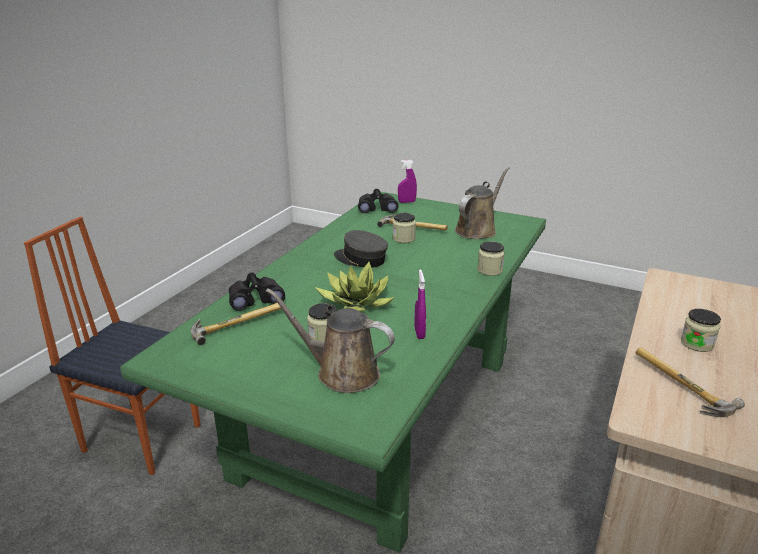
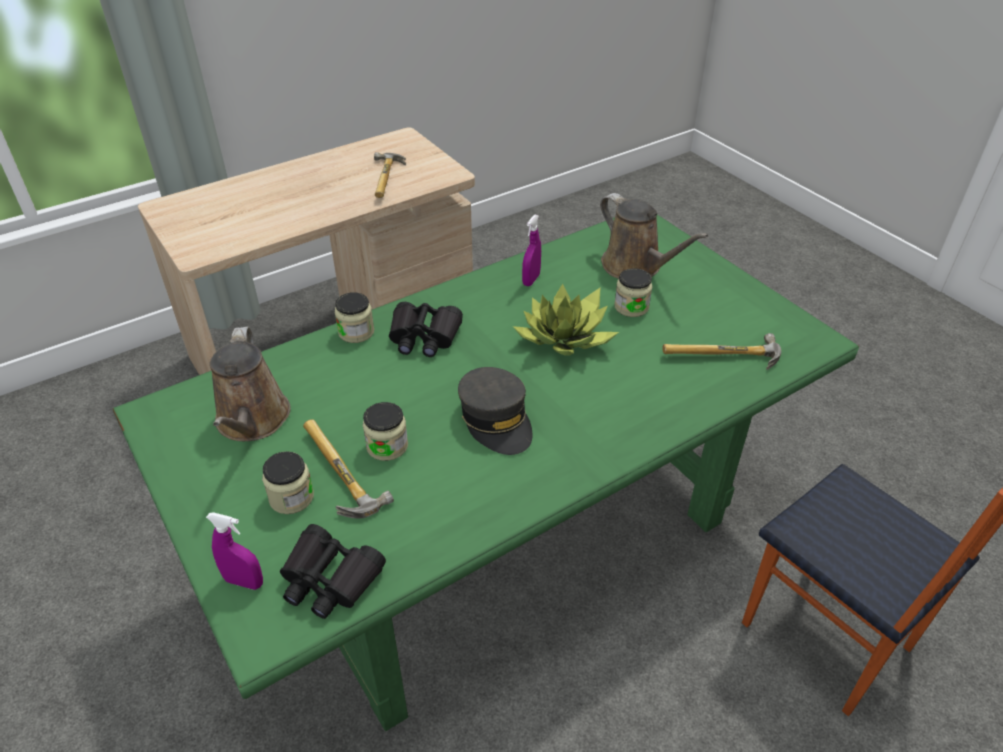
camera: 150 degrees left, 15 degrees up
black binoculars [229,273,285,311] -> black binoculars moved to [389,302,463,357]
brown watering can [455,167,509,239] -> brown watering can turned 75 degrees counterclockwise [210,327,291,441]
jar [681,309,721,352] -> jar moved to [262,451,314,514]

